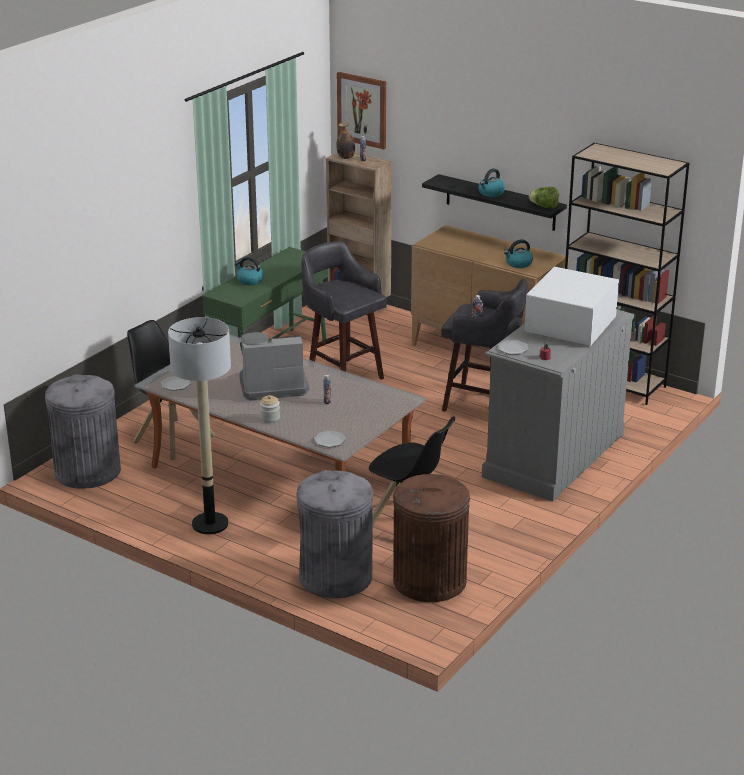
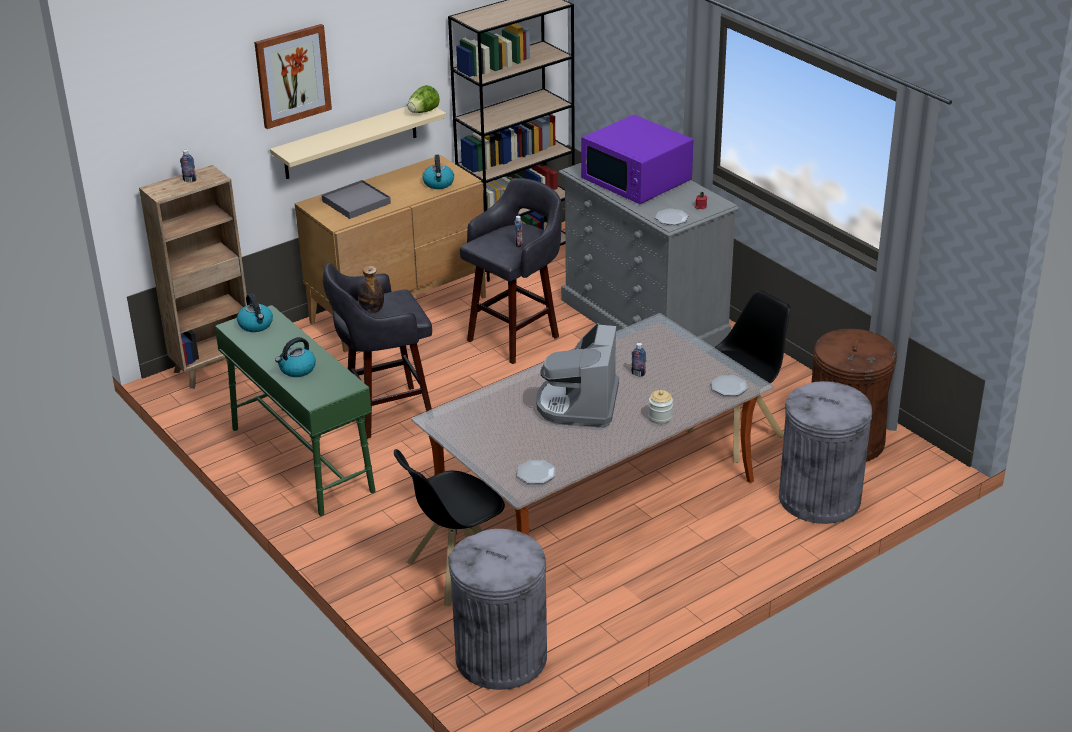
camera: 70 degrees left, 5 degrees up
floor lamp [168,317,231,534] -> none
bottle [336,122,355,159] -> bottle moved to [358,265,384,313]
picture [337,72,386,149] -> picture moved to [254,24,332,129]
black shelf [422,174,567,231] -> beige shelf [270,106,446,179]
kettle [478,169,505,197] -> kettle moved to [237,294,273,332]
white microwave [524,267,619,346] -> purple microwave [581,115,694,204]
none -> grey tray [322,180,391,219]

